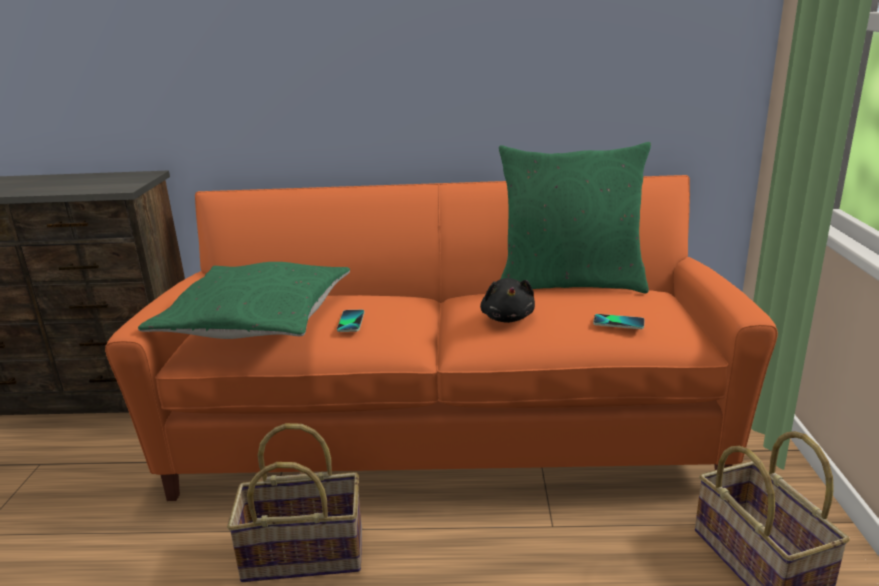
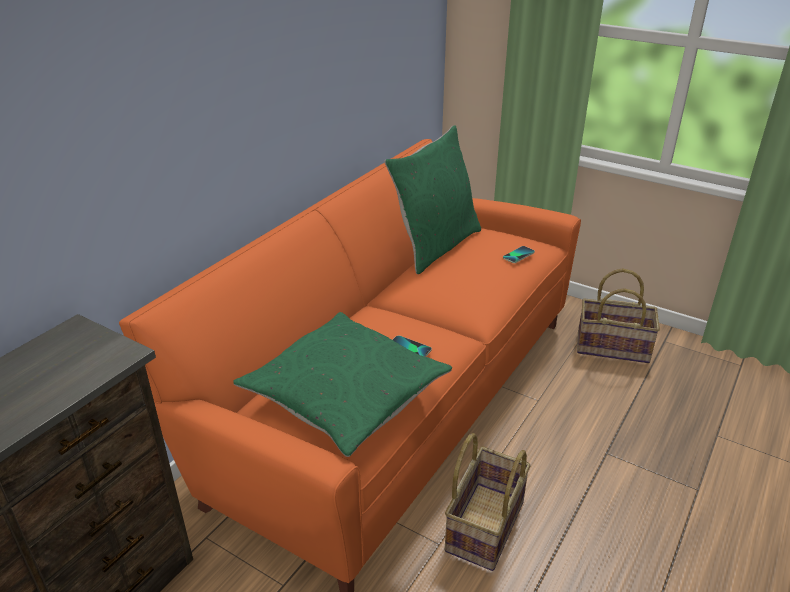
camera: 60 degrees left, 10 degrees up
black plush toy [480,278,535,323] -> none

